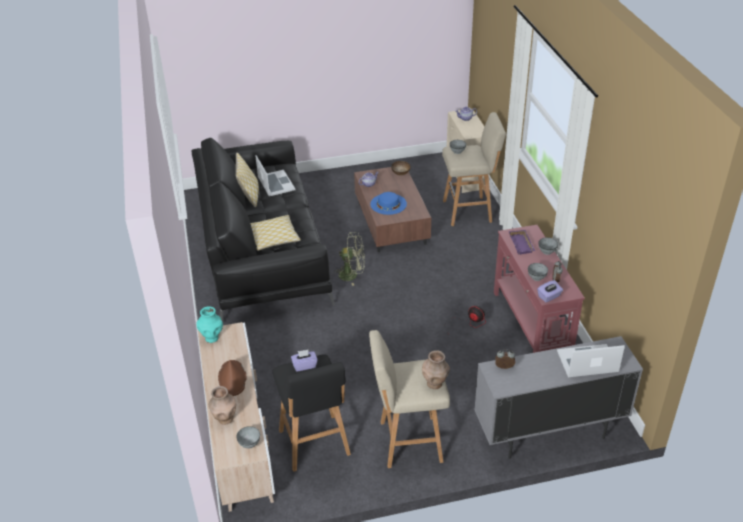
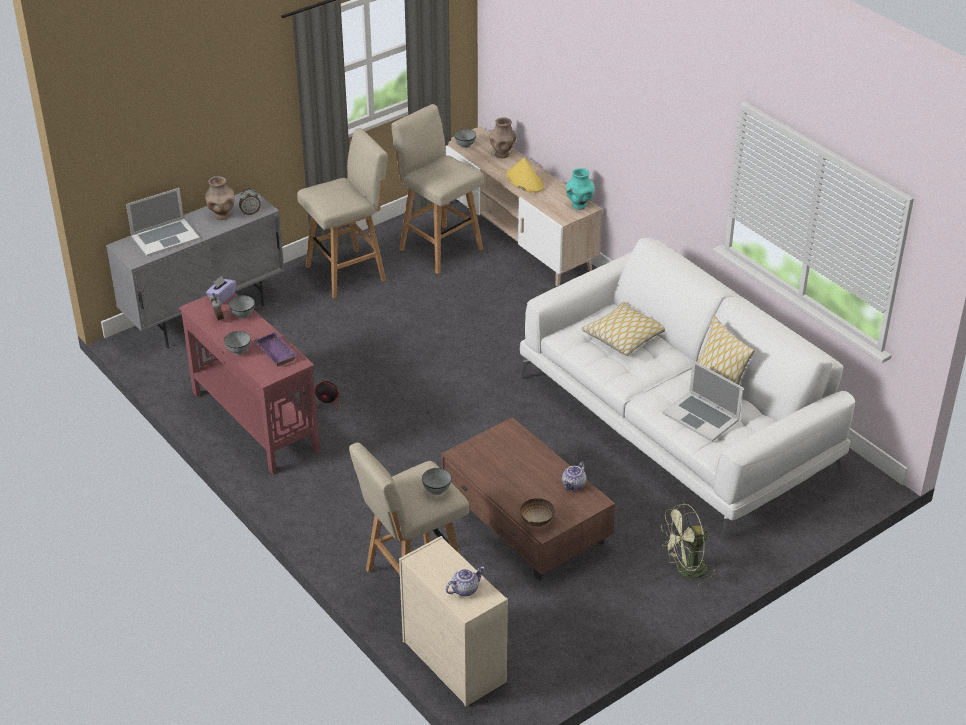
camera: 155 degrees right, 0 degrees up
black sofa [192,138,335,322] -> white sofa [519,238,855,540]
brown hat [218,360,247,396] -> yellow hat [506,157,544,193]
black stool [273,355,351,472] -> beige stool [391,104,484,274]
purple tissue box [291,350,318,371] -> none
green fan [337,232,365,286] -> green fan moved to [661,503,717,586]
blue hat [370,192,407,215] -> none
brown vase [422,350,450,389] -> brown vase moved to [205,176,234,220]

